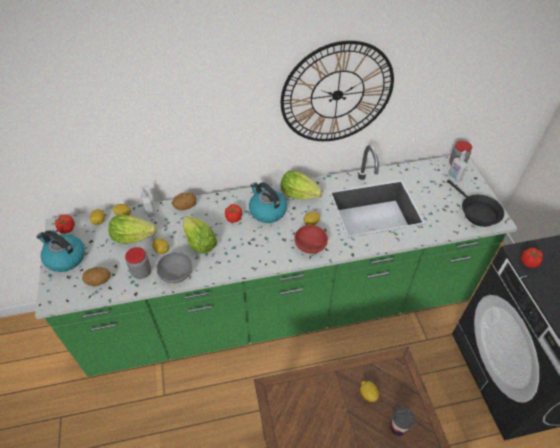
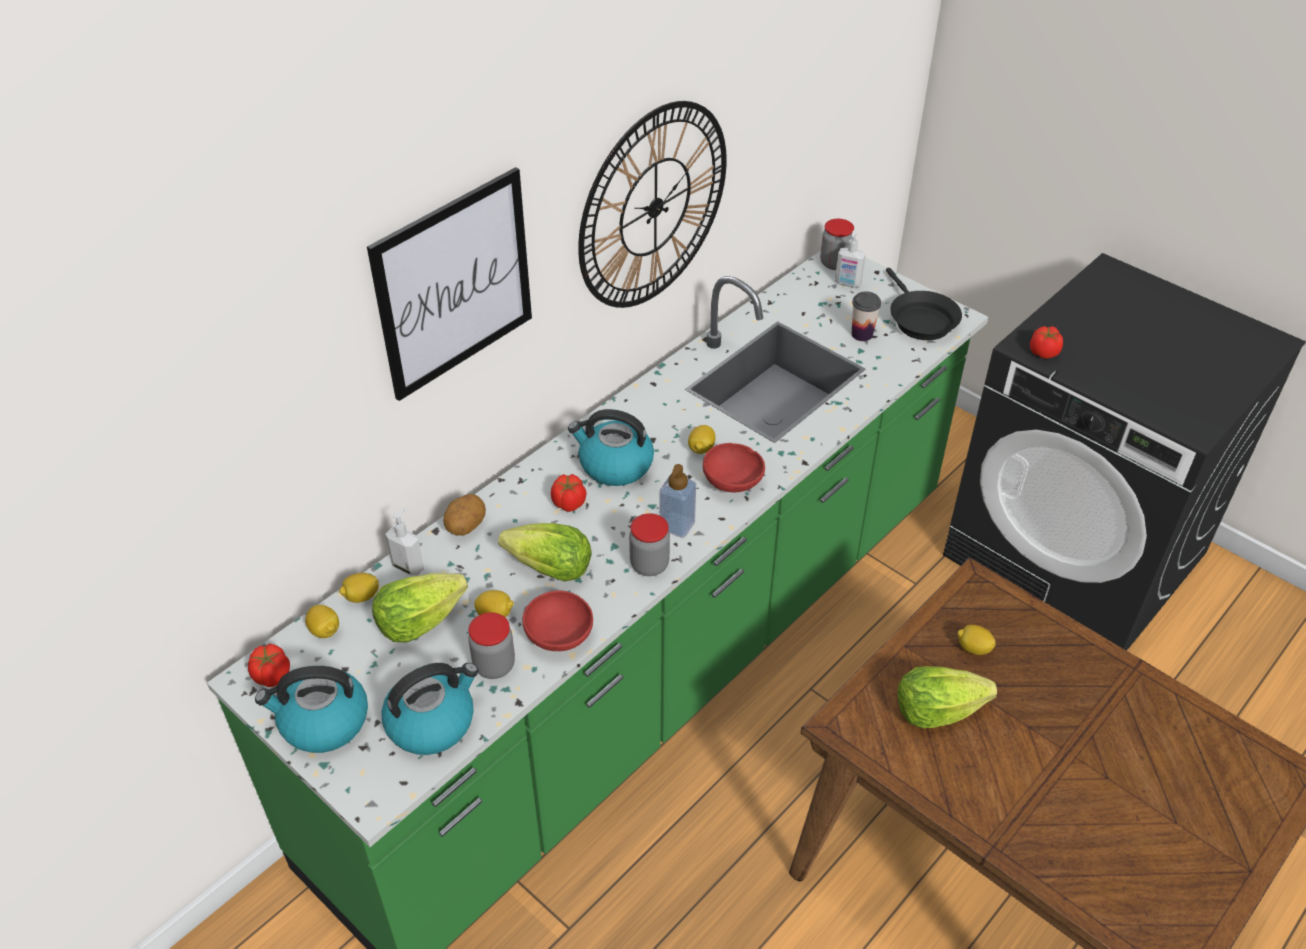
camera: 35 degrees left, 5 degrees down
potato [82,267,111,286] -> kettle [381,663,479,755]
grey bowl [156,252,192,283] -> red bowl [522,591,593,651]
lettuce [281,170,323,200] -> lettuce moved to [897,666,997,728]
cup [390,407,414,436] -> cup moved to [852,291,881,341]
black frying pan [447,180,504,227] -> black frying pan turned 45 degrees clockwise [886,268,962,340]
none -> picture [367,167,532,401]
none -> jar [629,513,670,576]
none -> soap dispenser [659,464,696,538]

